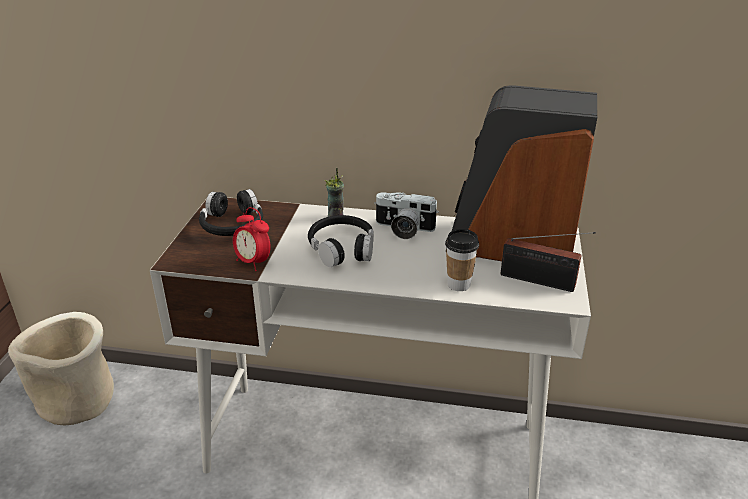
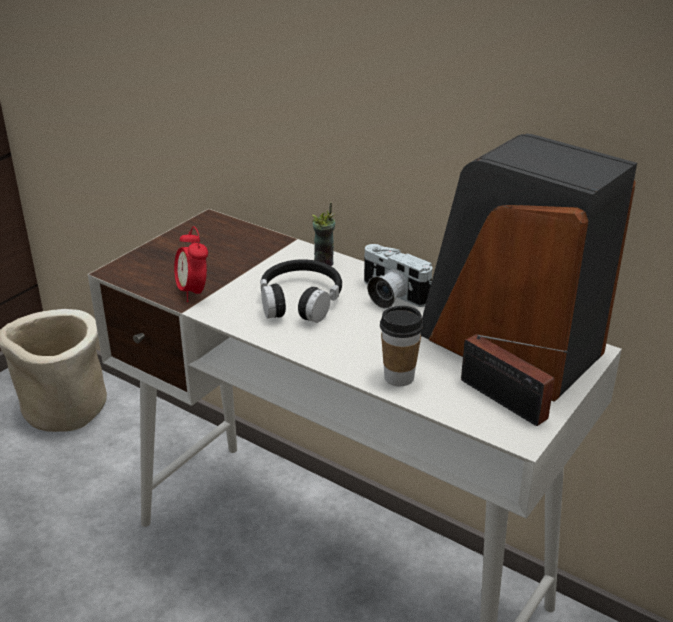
camera: 25 degrees right, 0 degrees up
black headphones [199,189,263,236] -> none

